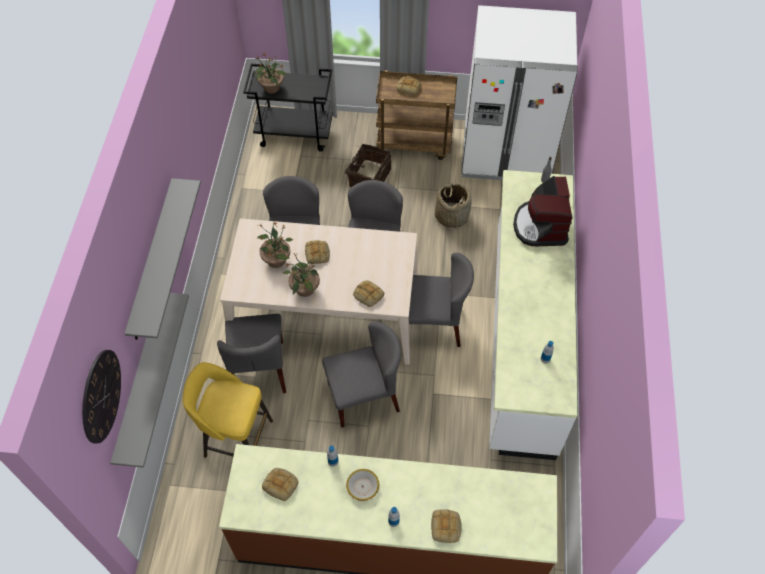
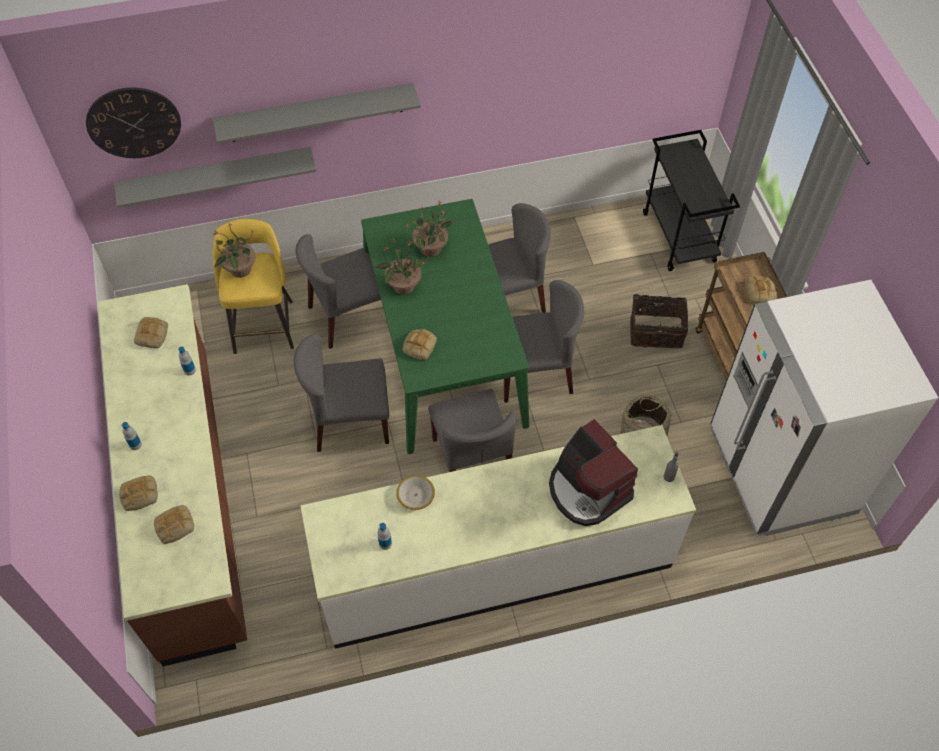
camera: 70 degrees right, 0 degrees up
beige dining table [220,218,418,365] -> green dining table [361,199,529,454]
potted plant [254,53,287,94] -> potted plant moved to [213,223,256,278]
bread [305,240,330,264] -> bread moved to [154,505,194,544]
grey chair [322,322,401,428] -> grey chair turned 120 degrees clockwise [294,334,389,452]
bowl [346,469,379,501] -> bowl moved to [396,475,435,510]
coffee machine [513,176,573,246] -> coffee machine turned 105 degrees counterclockwise [549,419,638,526]

